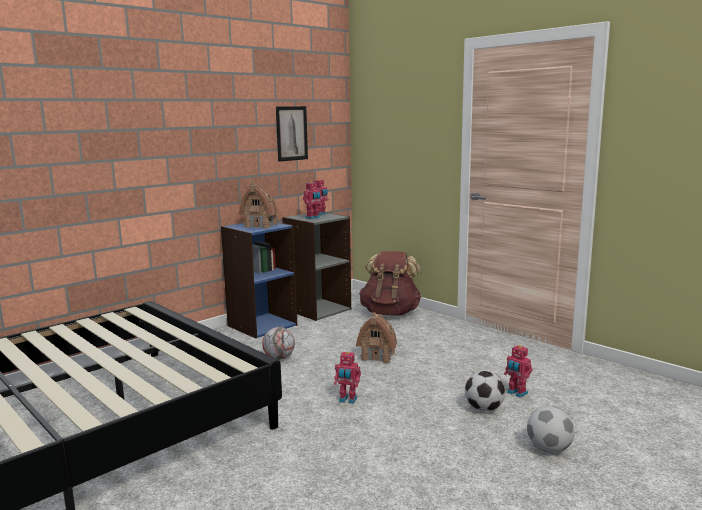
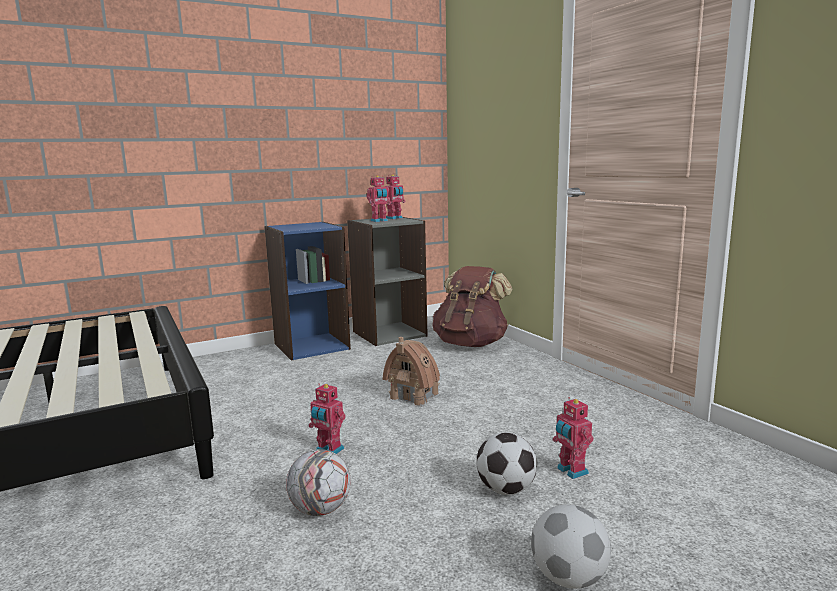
camera: 15 degrees right, 0 degrees up
toy house [239,181,278,229] -> none
football [262,327,295,360] -> football moved to [286,449,351,516]
picture [276,106,308,162] -> none

